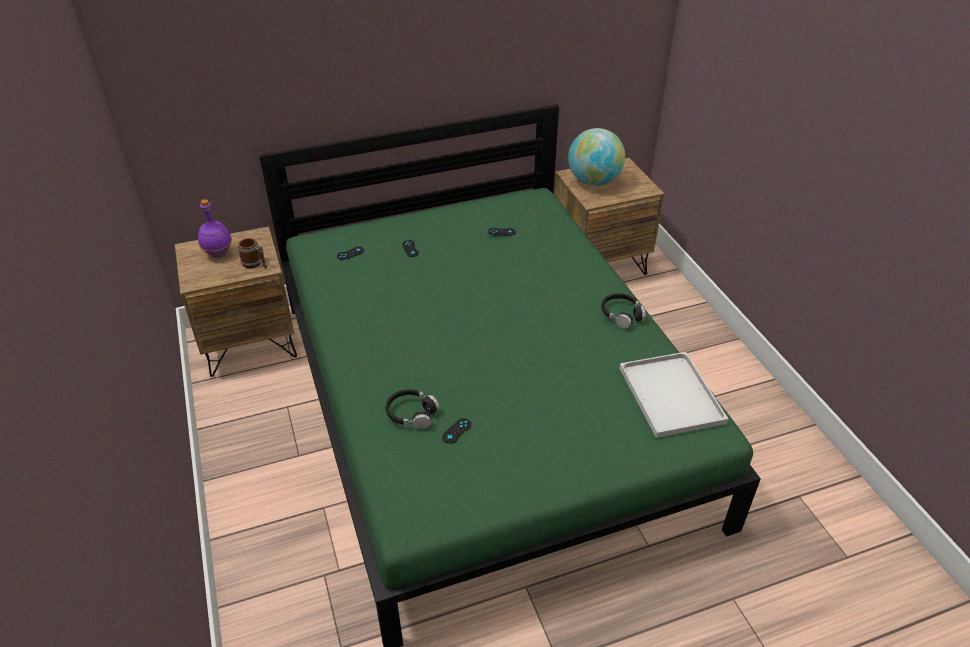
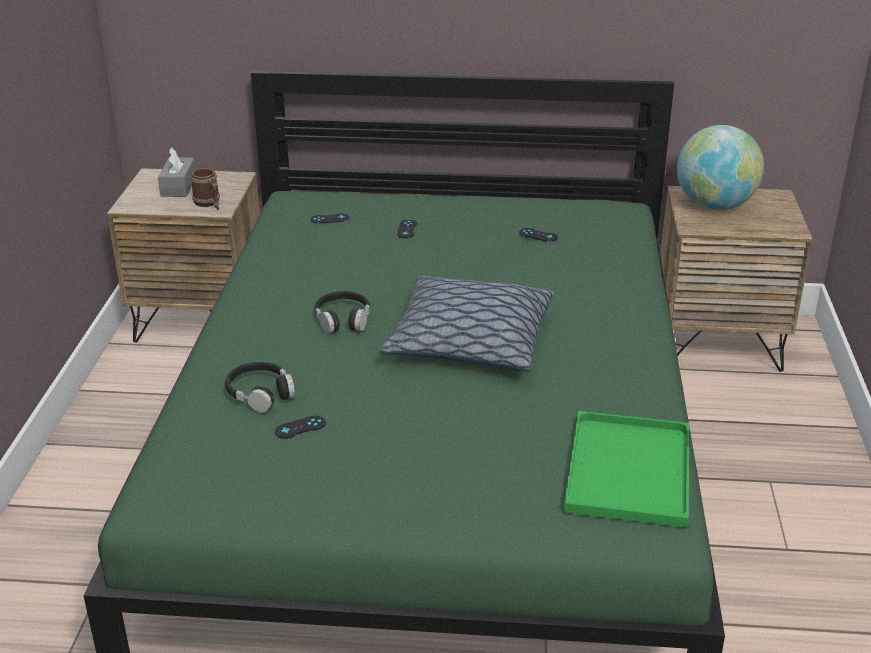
camera: 25 degrees right, 10 degrees down
purple bottle [198,199,232,258] -> grey tissue box [158,147,196,197]
black headphones [601,293,646,329] -> black headphones moved to [314,291,370,334]
white tray [619,352,728,438] -> green tray [564,411,689,528]
none -> pillow [380,275,554,372]

